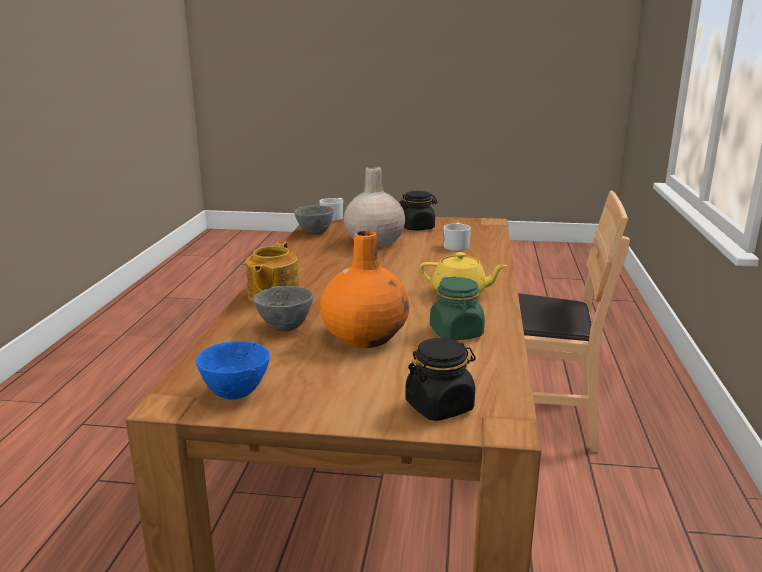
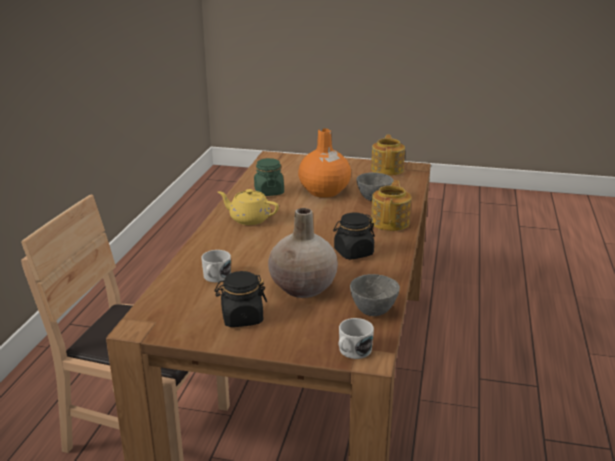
camera: 175 degrees left, 5 degrees up
blue bowl [196,341,270,400] -> teapot [371,135,405,176]
black jar [405,338,476,421] -> black jar moved to [333,212,375,260]

